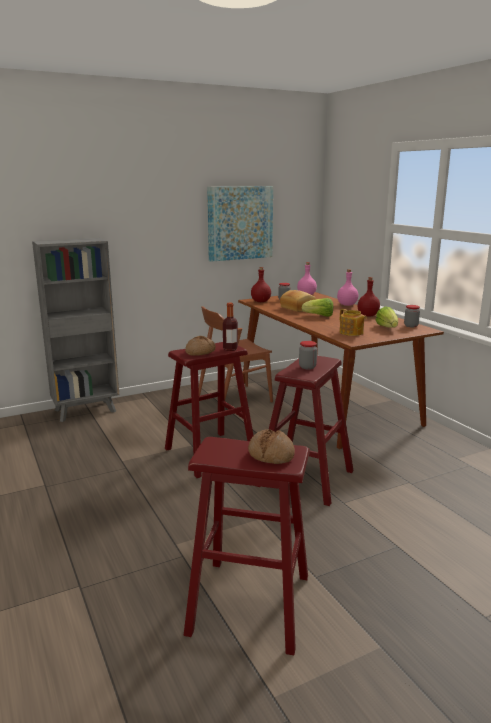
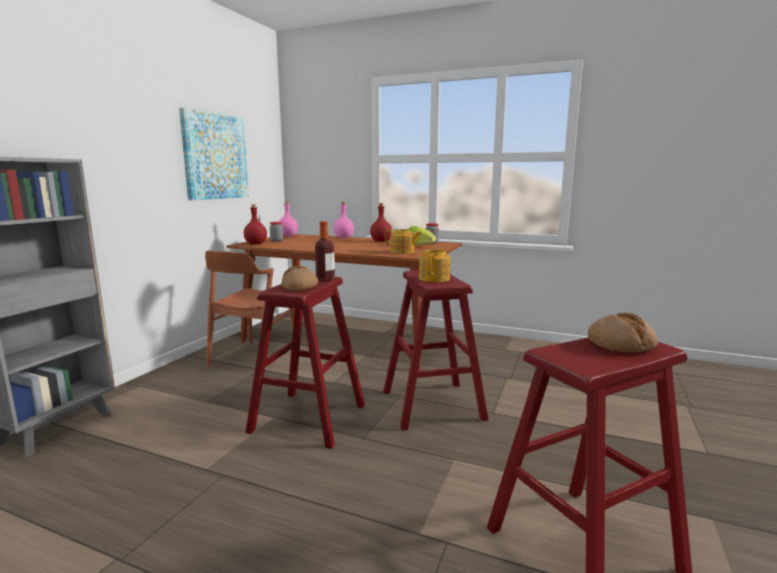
camera: 40 degrees left, 5 degrees down
bread [280,290,316,312] -> none
jar [299,341,317,369] -> teapot [419,248,451,282]
lettuce [302,298,333,317] -> none

